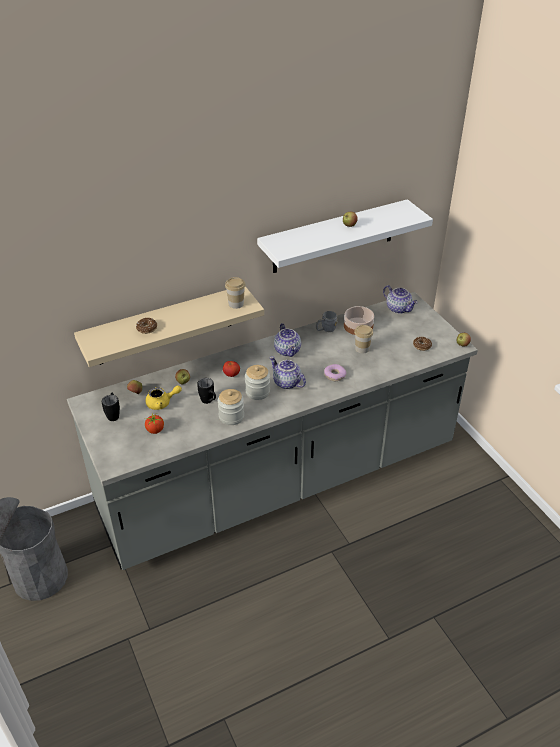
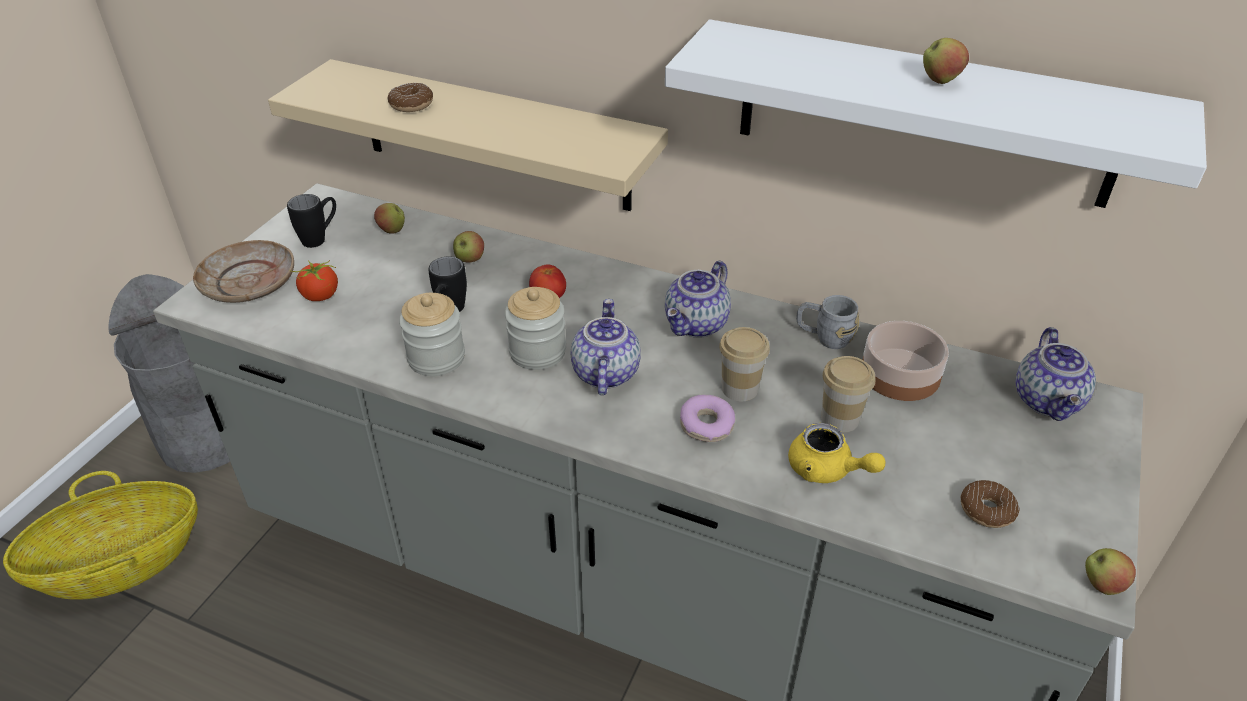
camera: 50 degrees right, 0 degrees up
yellow teapot [145,385,182,410] -> yellow teapot moved to [788,423,886,483]
cup [225,277,246,309] -> cup moved to [719,327,770,401]
none -> basket [3,471,198,600]
none -> beige plate [193,240,294,303]

